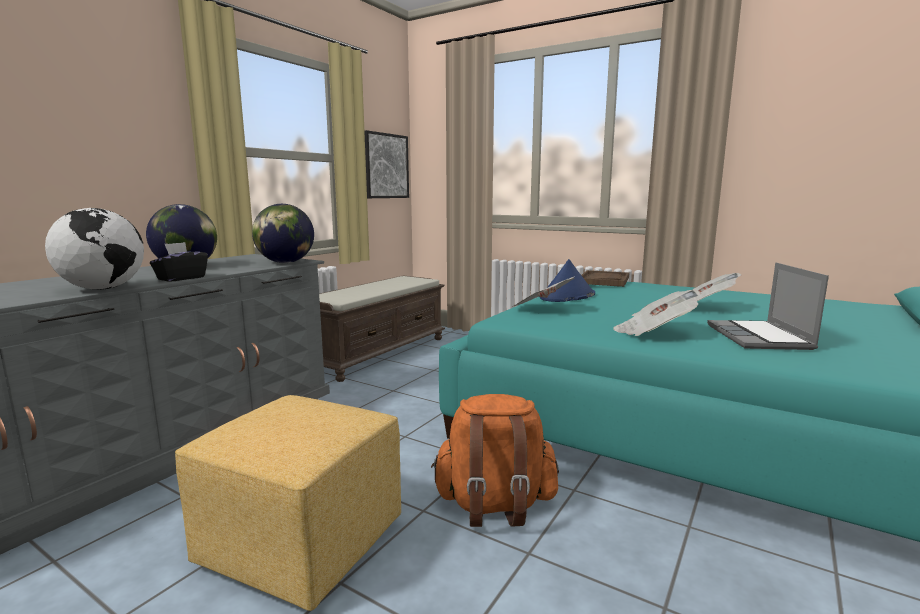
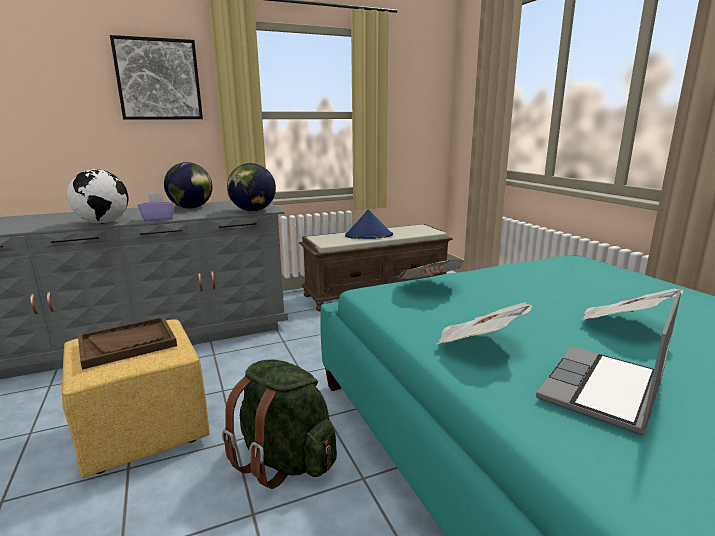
camera: 35 degrees right, 5 degrees up
black tissue box [150,242,208,282] -> purple tissue box [138,193,174,221]
picture [364,130,409,198] -> picture moved to [110,35,203,120]
orange backpack [431,394,559,527] -> green backpack [222,359,337,489]
blue hat [540,259,595,302] -> blue hat moved to [345,209,393,239]
brown tray [581,270,629,287] -> brown tray moved to [78,316,177,370]

